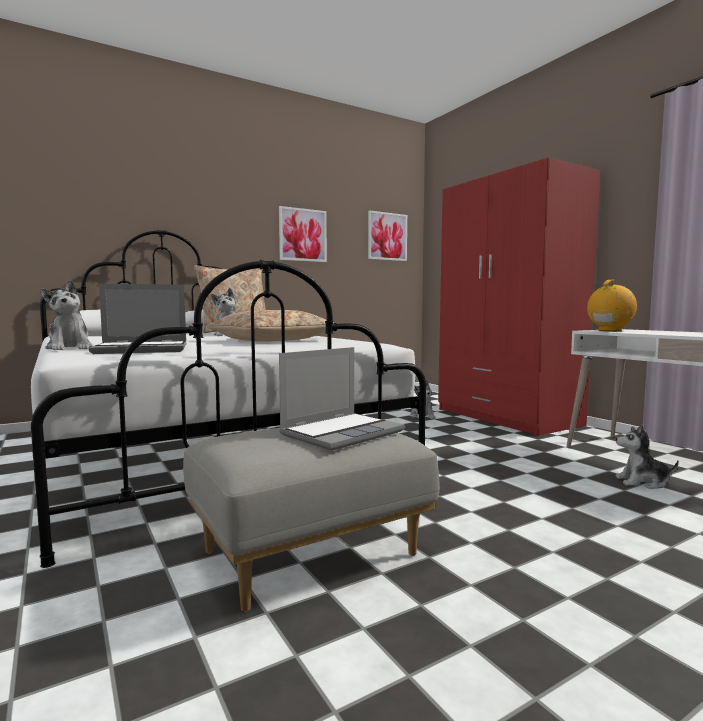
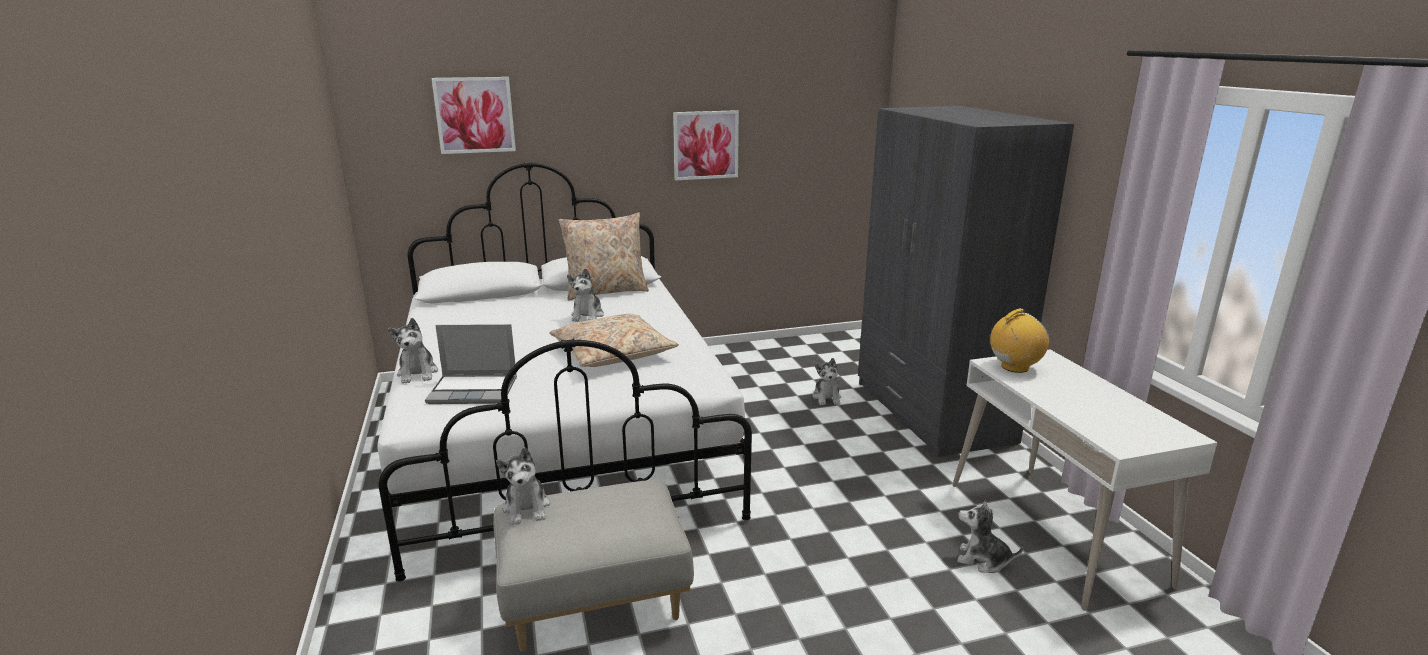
camera: 15 degrees right, 15 degrees up
laptop [279,347,405,451] -> none
picture [368,210,407,261] -> picture moved to [432,77,516,154]
red wardrobe [438,158,600,436] -> grey wardrobe [858,106,1074,457]
none -> plush toy [496,447,550,525]

